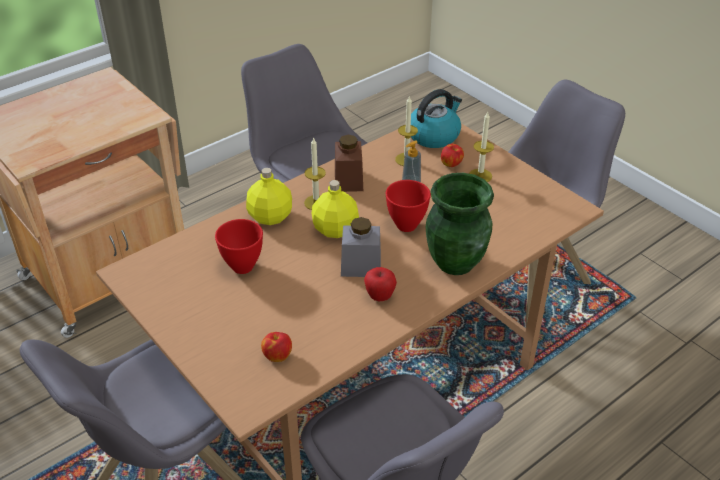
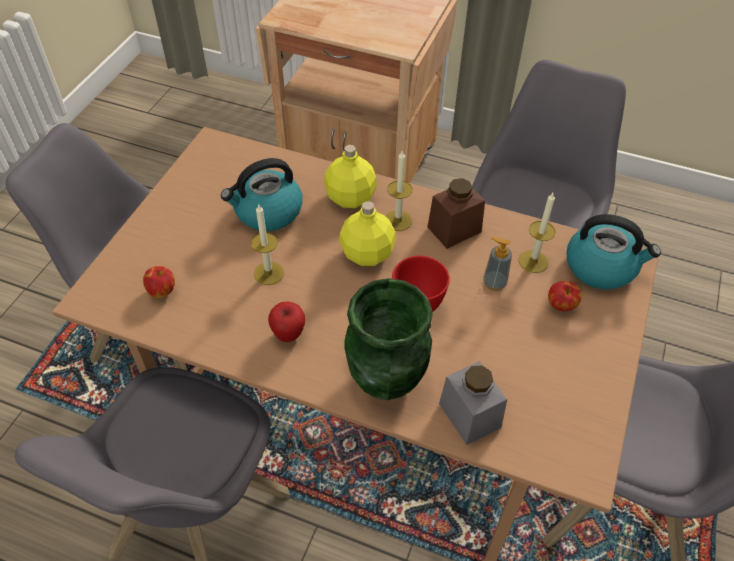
camera: 60 degrees right, 10 degrees up
red bowl [215,219,263,274] -> kettle [221,158,302,231]
grey jar [341,217,381,277] -> grey jar moved to [439,361,507,445]
candle [469,112,494,182] -> candle moved to [251,204,284,285]

